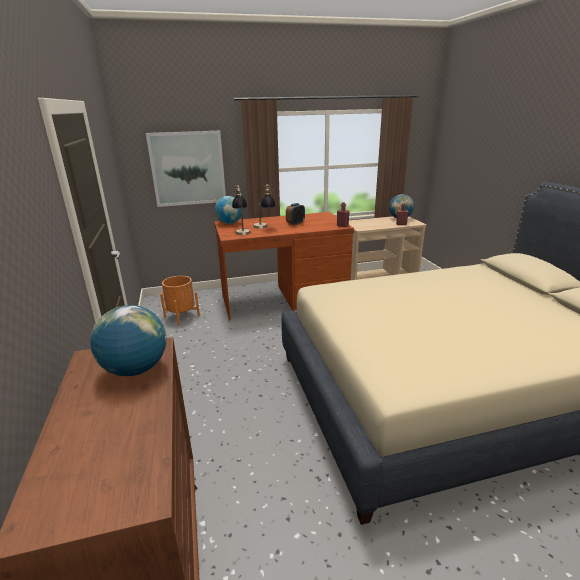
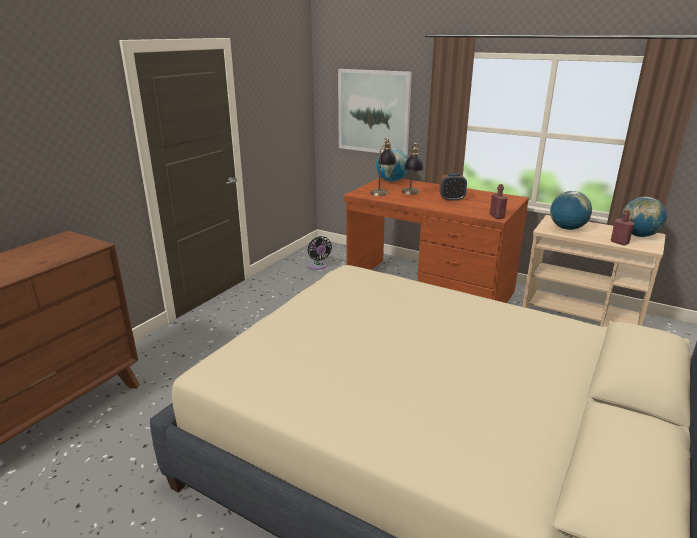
camera: 45 degrees right, 0 degrees up
globe [90,305,167,376] -> globe moved to [550,191,592,230]
orange planter [160,276,200,325] -> black fan [308,236,332,270]

